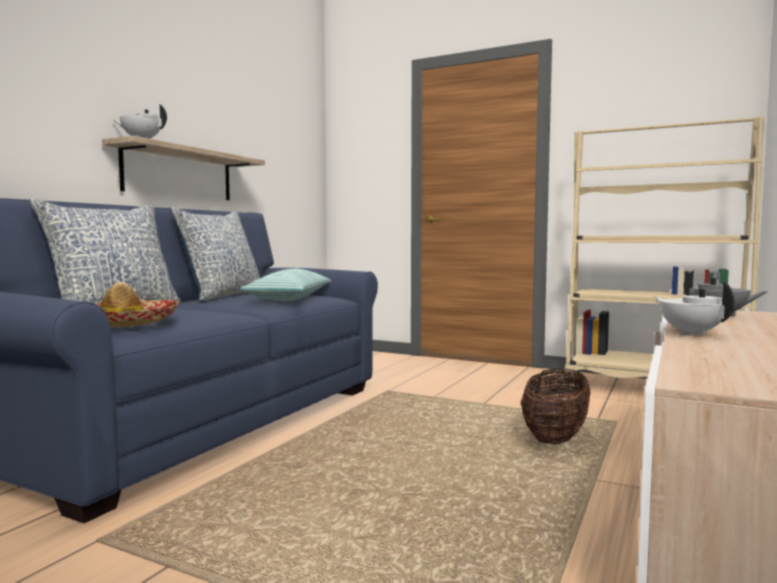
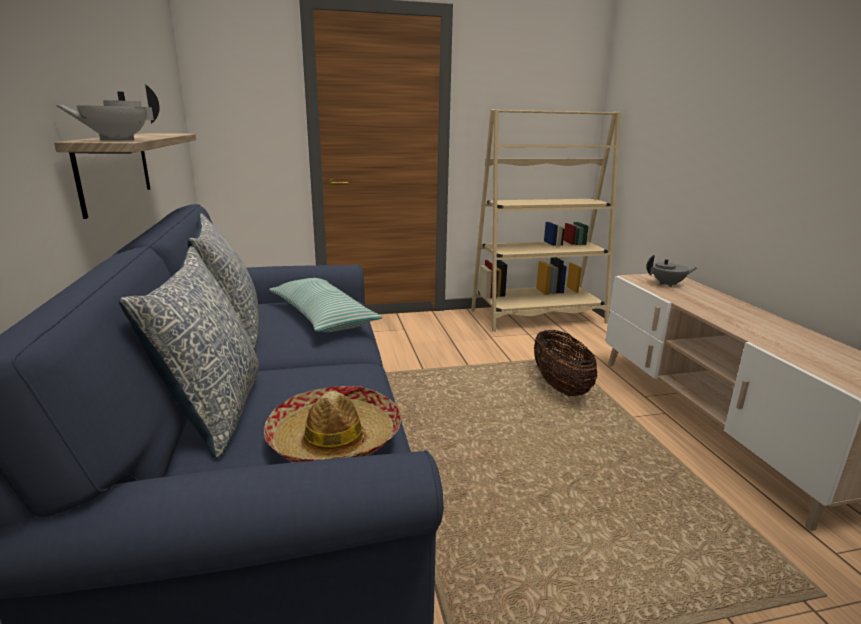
camera: 40 degrees left, 15 degrees up
white teapot [655,282,734,336] -> none

